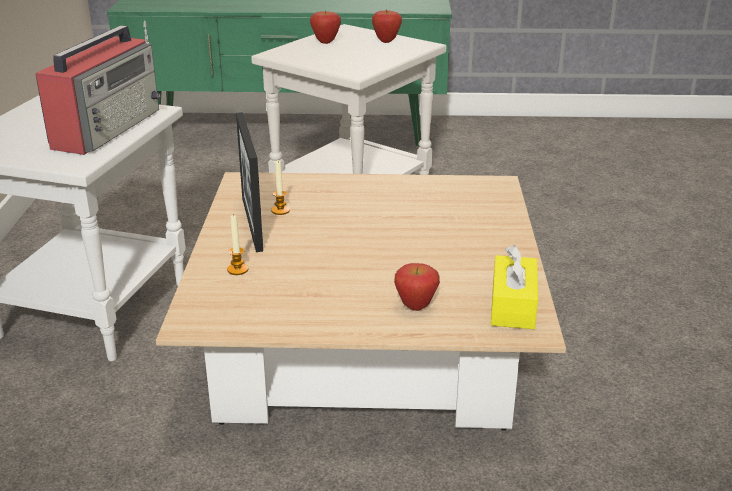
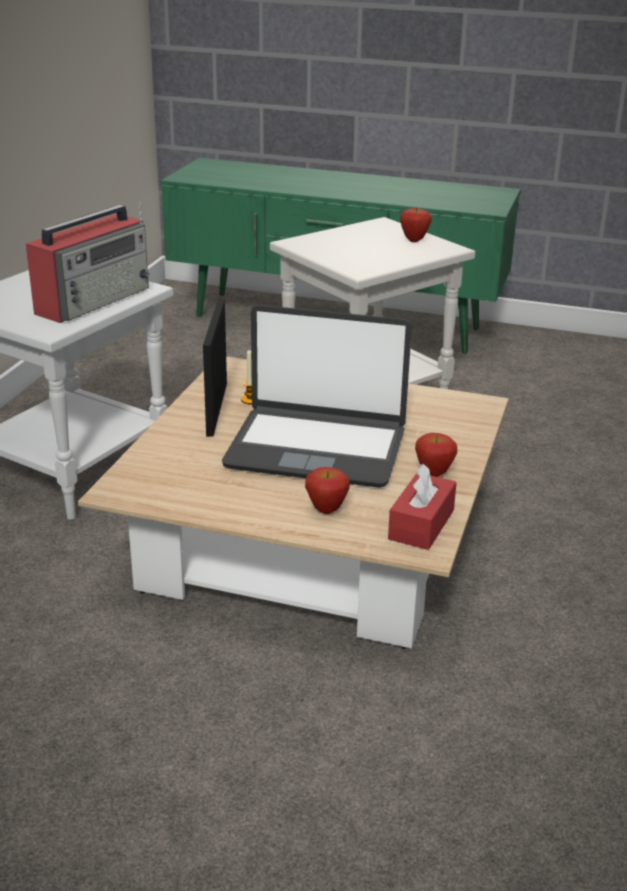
camera: 15 degrees right, 0 degrees up
candle [227,214,248,275] -> none
apple [310,10,341,44] -> apple moved to [415,433,457,477]
yellow tissue box [491,245,538,329] -> red tissue box [388,464,457,550]
none -> laptop [222,305,412,488]

